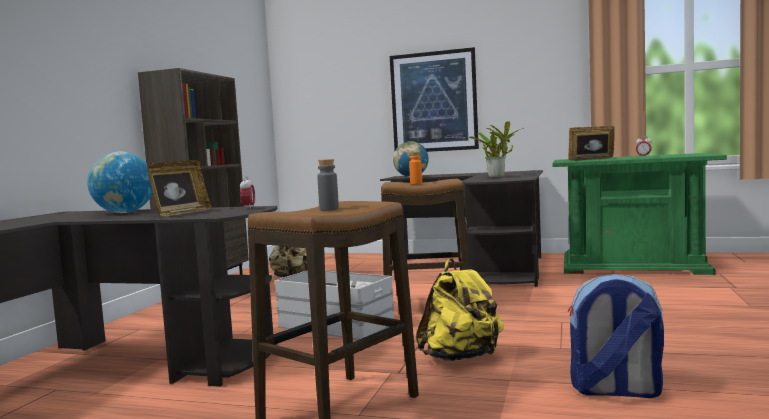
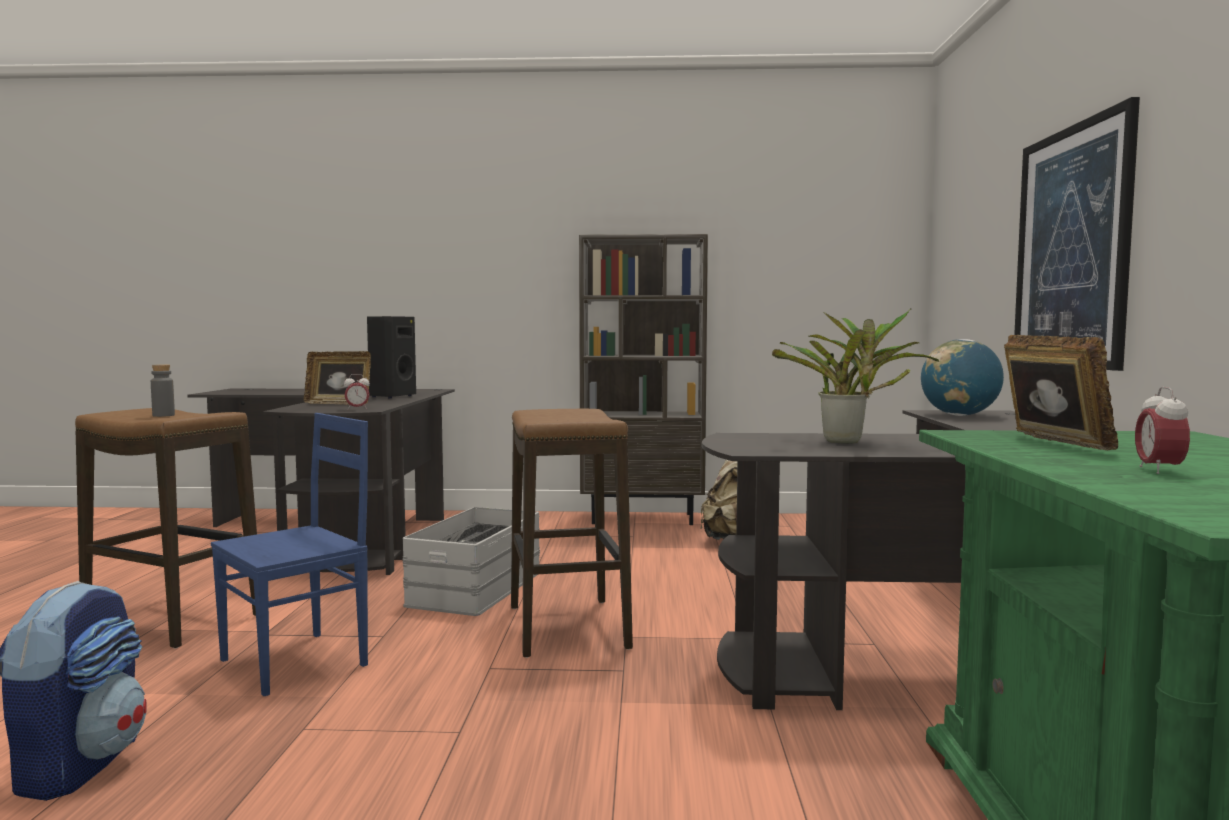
camera: 75 degrees right, 0 degrees up
globe [87,152,153,213] -> black speaker [367,316,416,398]
orange bottle [409,152,422,184] -> none
yellow backpack [416,258,504,361] -> blue chair [211,413,368,696]

